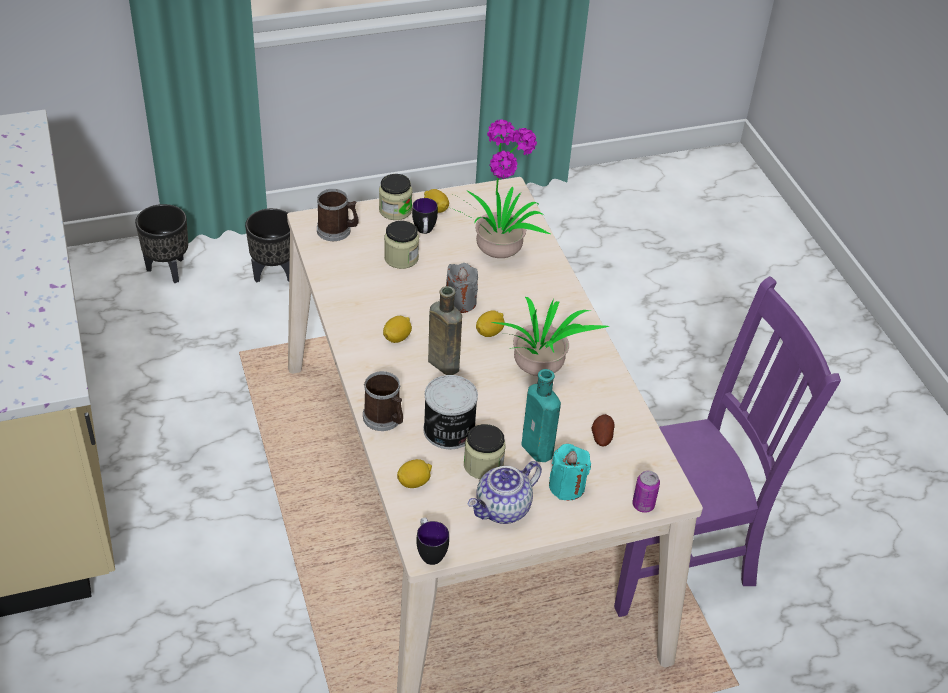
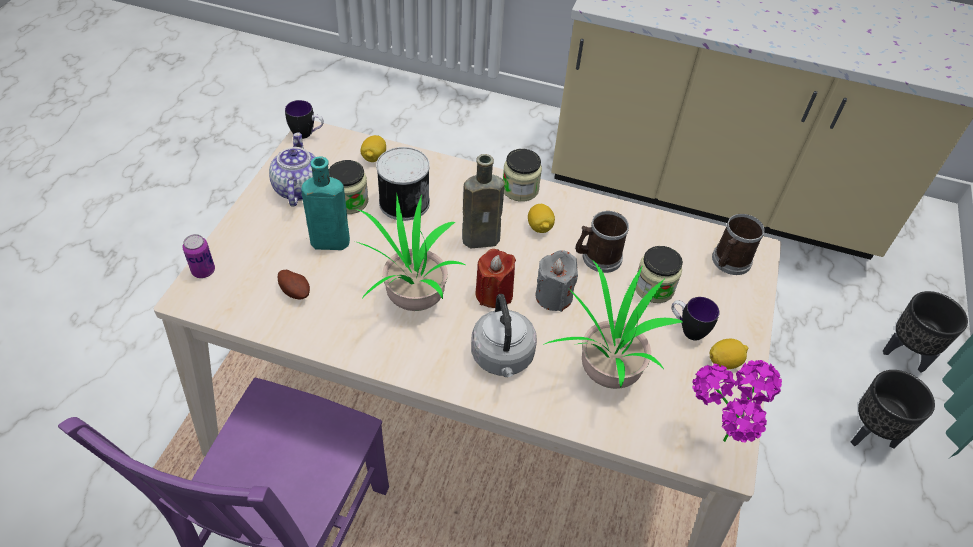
camera: 125 degrees right, 5 degrees up
mug [363,371,403,431] -> mug moved to [575,211,629,273]
jar [379,174,412,220] -> jar moved to [503,149,542,202]
lemon [476,310,505,337] -> red candle [475,249,516,308]
turquoise candle [549,444,591,500] -> none
none -> grey kettle [471,294,537,377]

